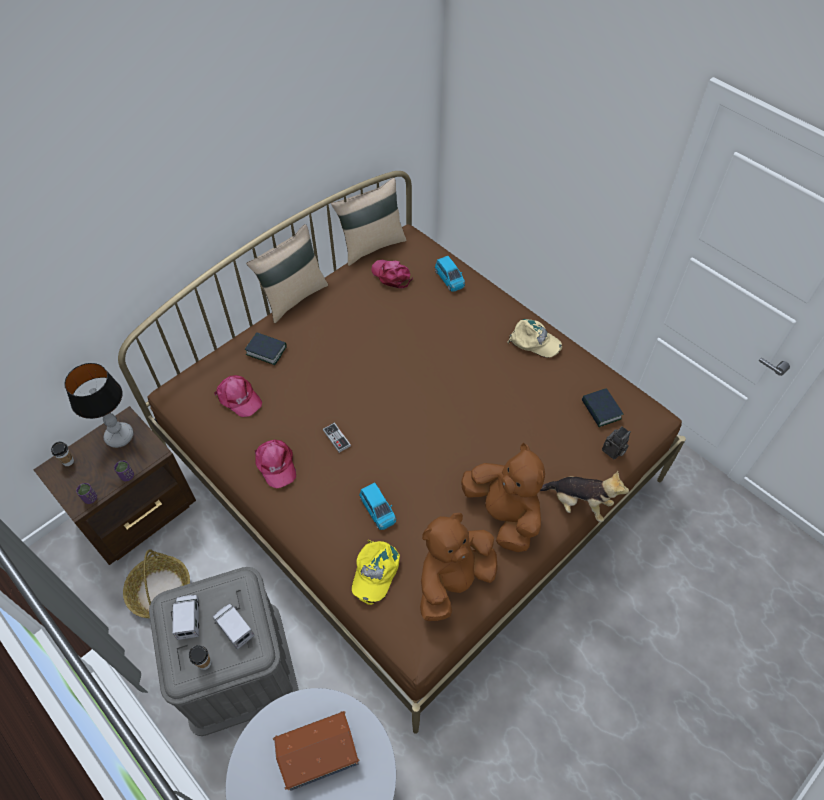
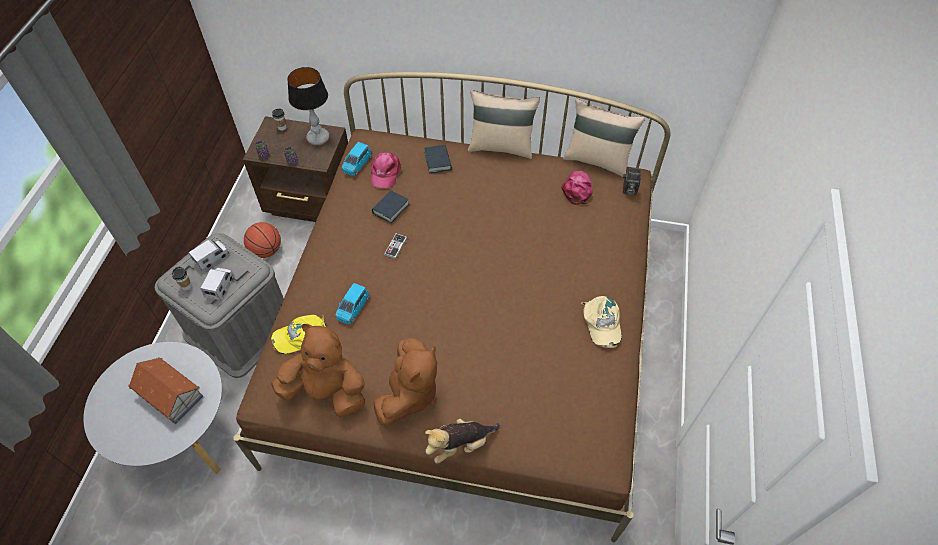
camera: 55 degrees right, 0 degrees up
basket [123,549,190,618] -> basketball [244,222,281,258]
pink cap [255,440,296,488] -> none
blue toy car [435,256,465,291] -> blue toy car moved to [342,142,372,176]
plush toy [540,471,629,522] -> plush toy turned 75 degrees clockwise [425,419,500,464]
book [582,388,623,427] -> book moved to [372,190,410,223]
camera [602,426,631,460] -> camera moved to [623,168,641,195]

